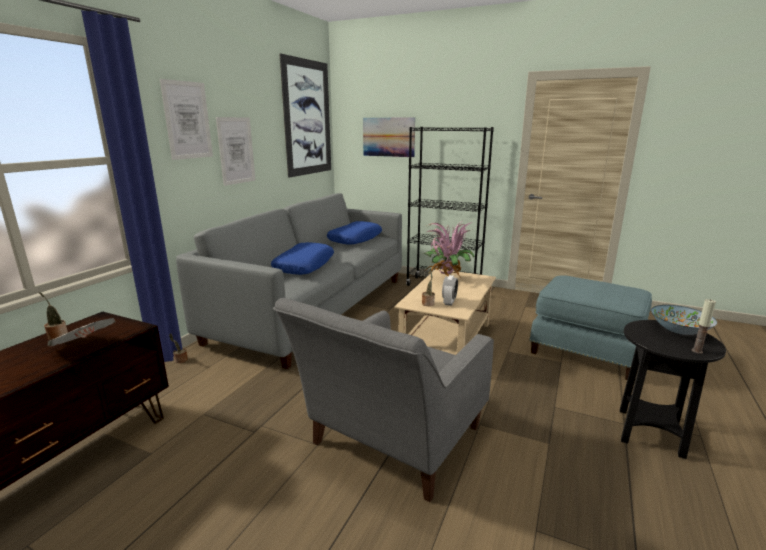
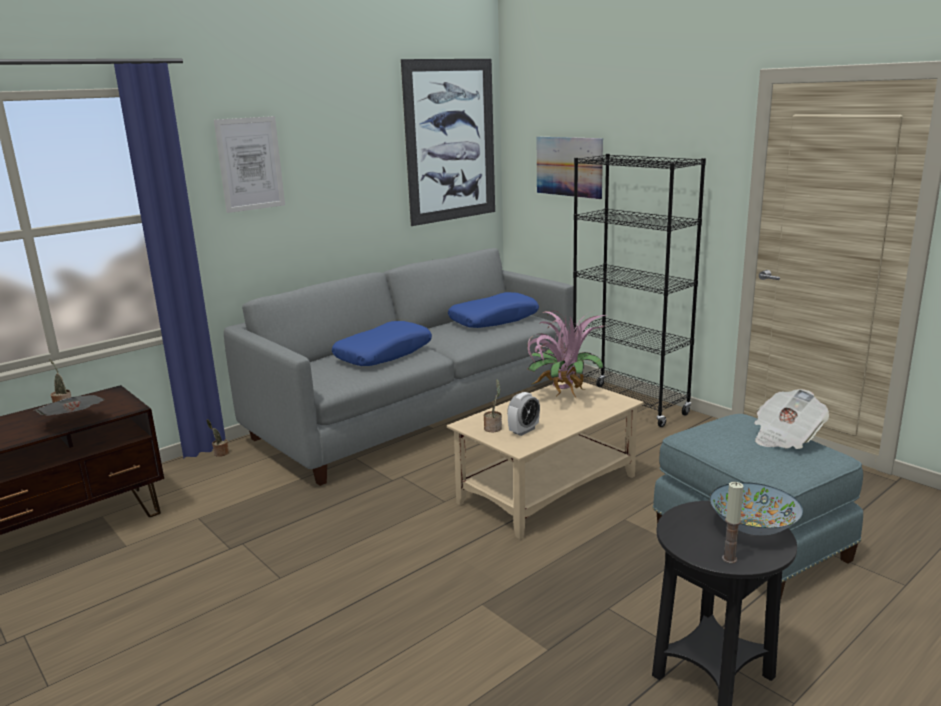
camera: 25 degrees right, 0 degrees up
picture [216,117,255,186] -> none
grey armchair [273,298,494,502] -> none
none -> newspaper [754,389,829,449]

